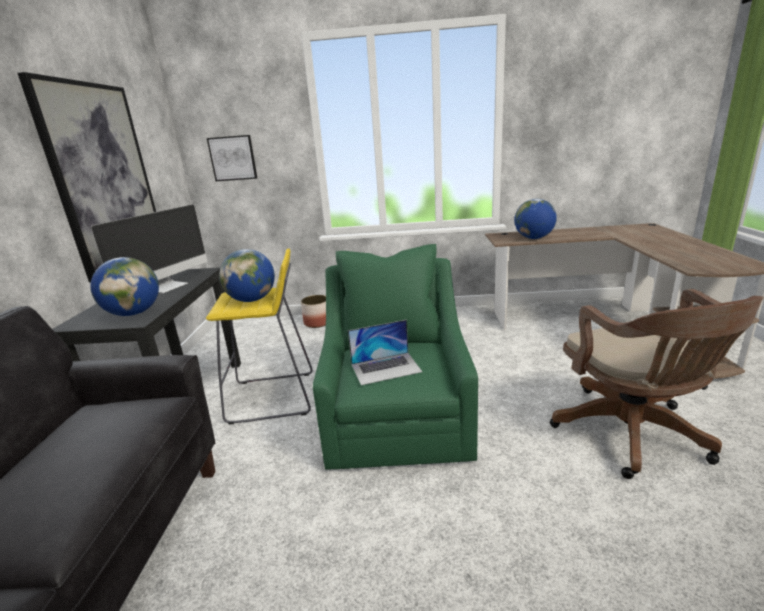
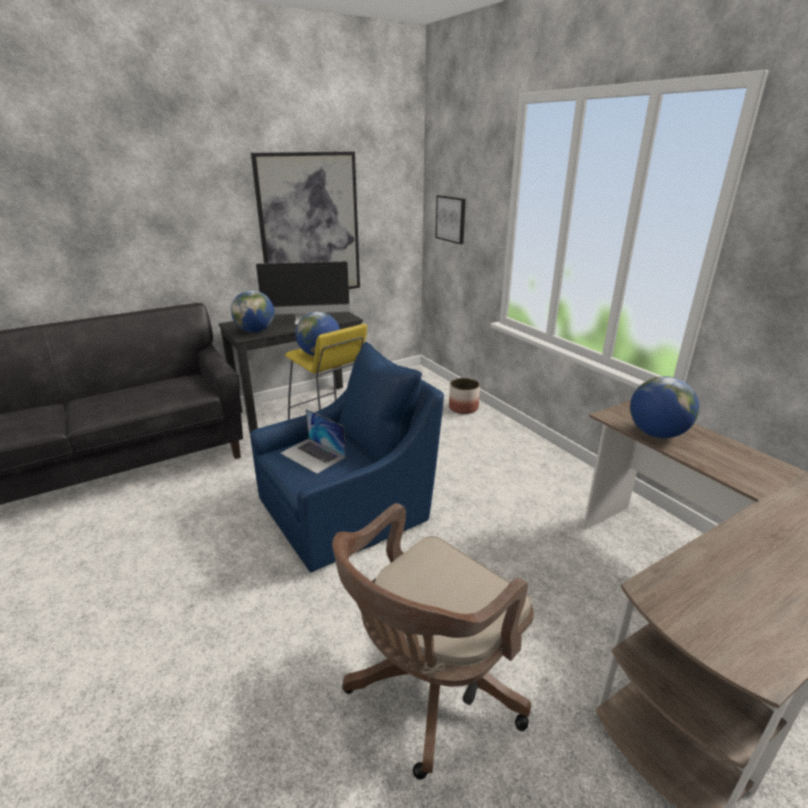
camera: 55 degrees right, 5 degrees up
green armchair [313,244,478,470] -> blue armchair [250,342,444,573]

